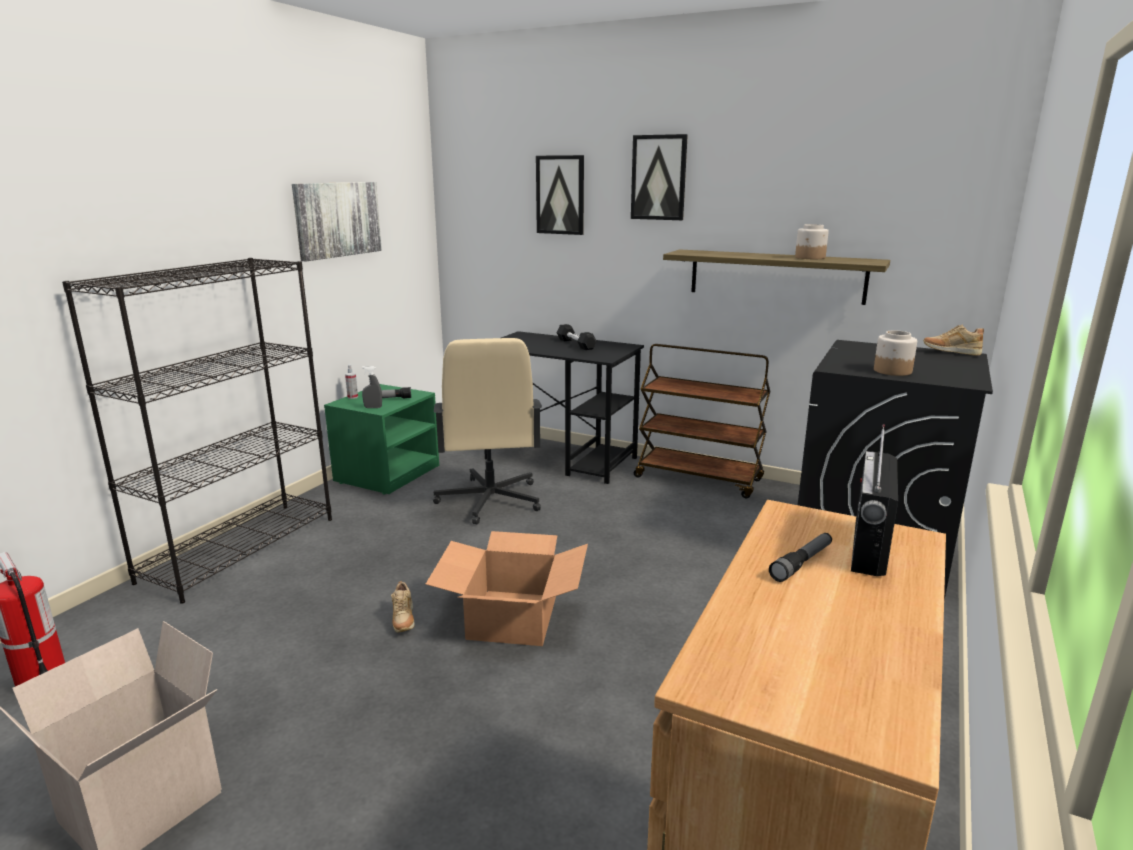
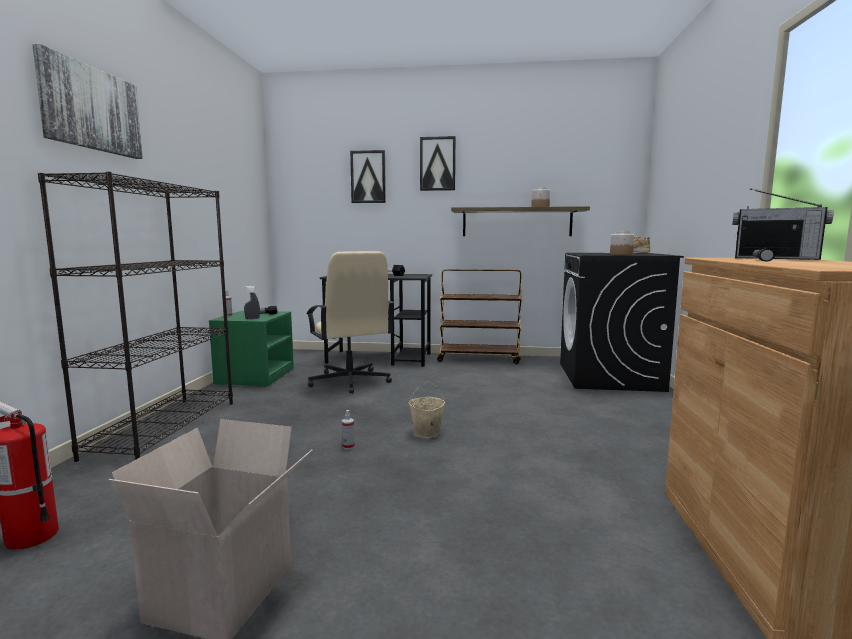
camera: 20 degrees left, 10 degrees down
picture [292,182,382,261] -> picture moved to [32,44,143,159]
beige shoe [391,581,415,632] -> spray bottle [342,410,355,449]
cardboard box [426,531,588,646] -> beige bucket [409,381,445,438]
radio [851,424,898,576] -> radio turned 60 degrees counterclockwise [733,188,834,260]

